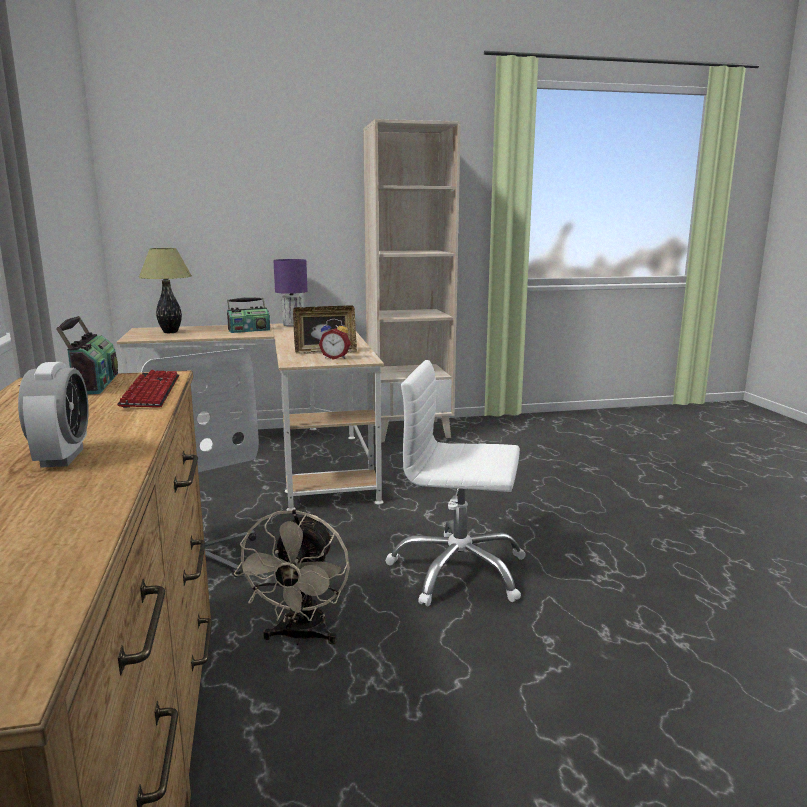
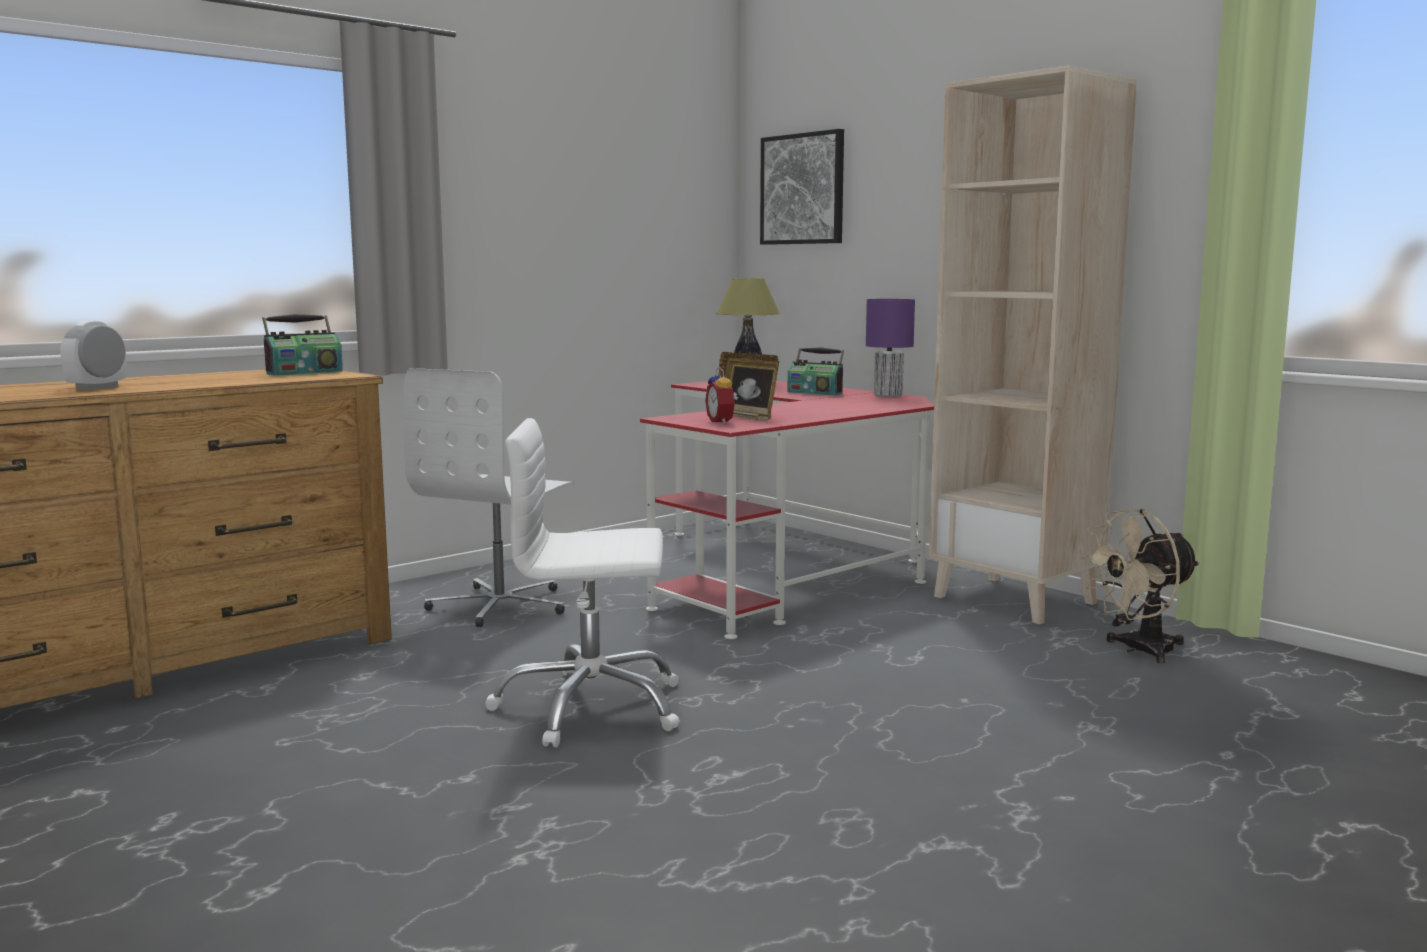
camera: 60 degrees right, 5 degrees down
alarm clock [18,362,89,468] -> alarm clock turned 150 degrees clockwise [61,321,126,390]
beige desk [117,323,384,511] -> red desk [640,381,934,639]
keyboard [117,370,179,408] -> none
beige fan [234,509,350,645] -> beige fan moved to [1080,509,1200,663]
white office chair [386,360,526,606] -> white office chair turned 75 degrees counterclockwise [485,418,680,748]
none -> picture [760,129,844,245]

